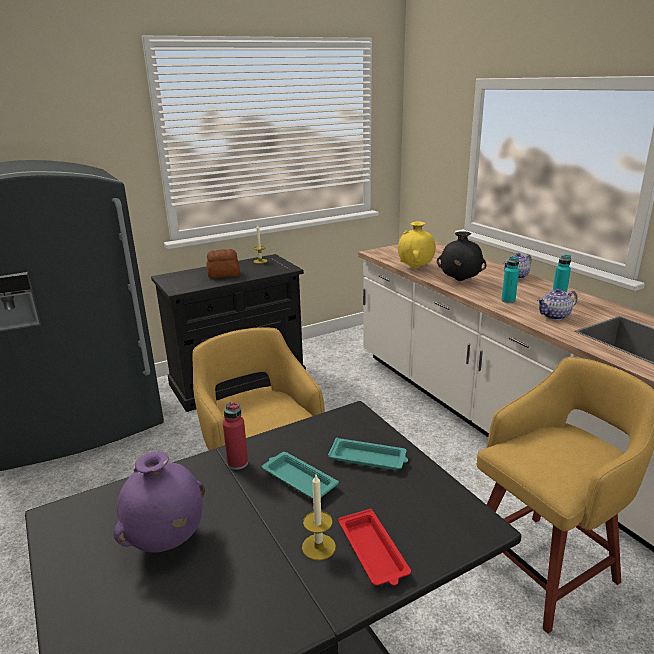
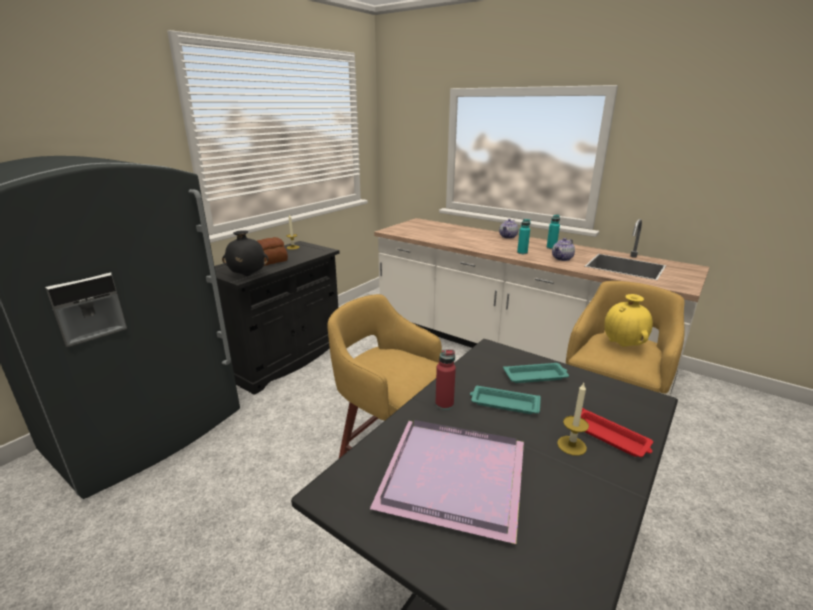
camera: 25 degrees left, 0 degrees up
purple vase [113,452,205,553] -> purple tray [370,420,524,544]
yellow vase [398,222,436,269] -> yellow vase moved to [604,294,653,347]
black vase [437,231,486,281] -> black vase moved to [222,230,268,276]

